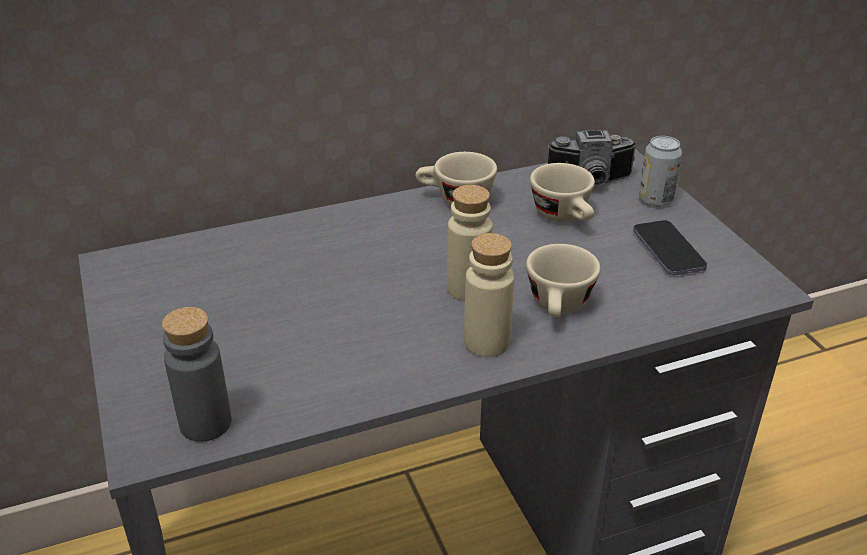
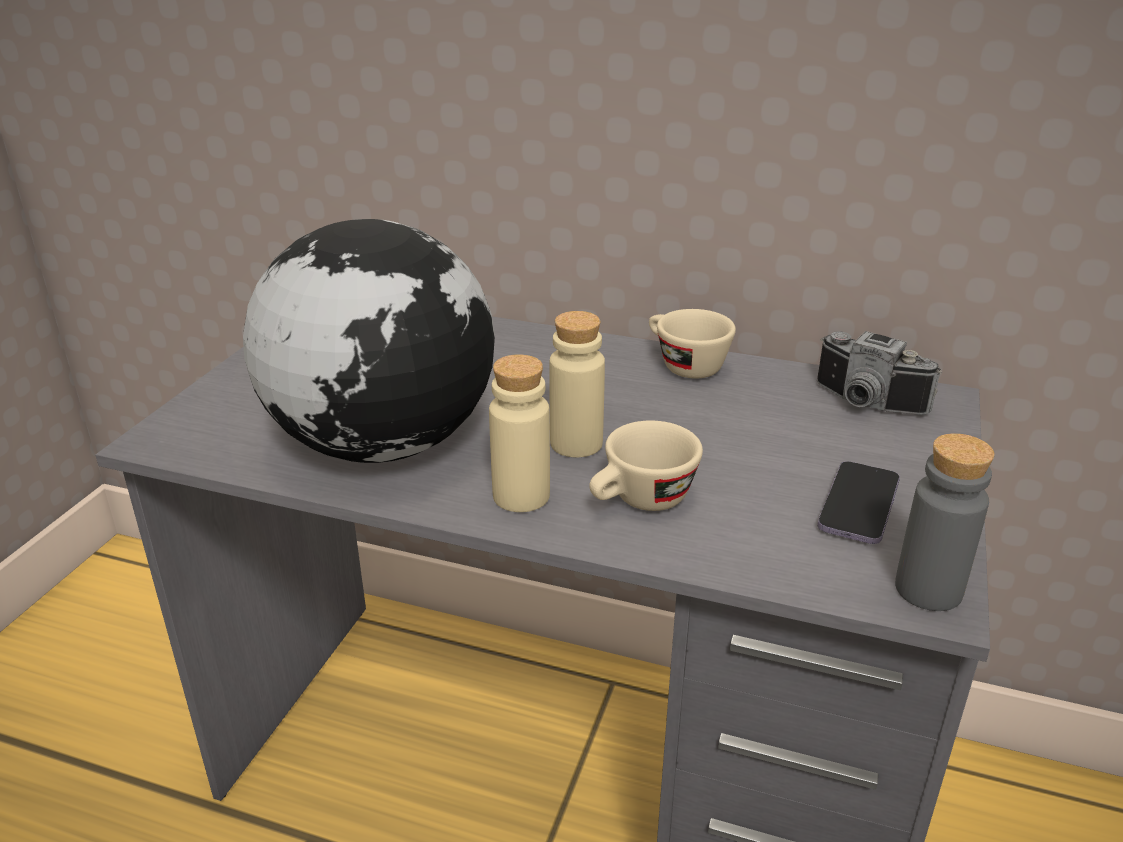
camera: 40 degrees right, 5 degrees down
grey bottle [162,307,231,442] -> grey bottle moved to [895,433,995,611]
beige cup [530,163,595,222] -> none
can [639,136,682,206] -> none
none -> globe [243,219,495,463]

